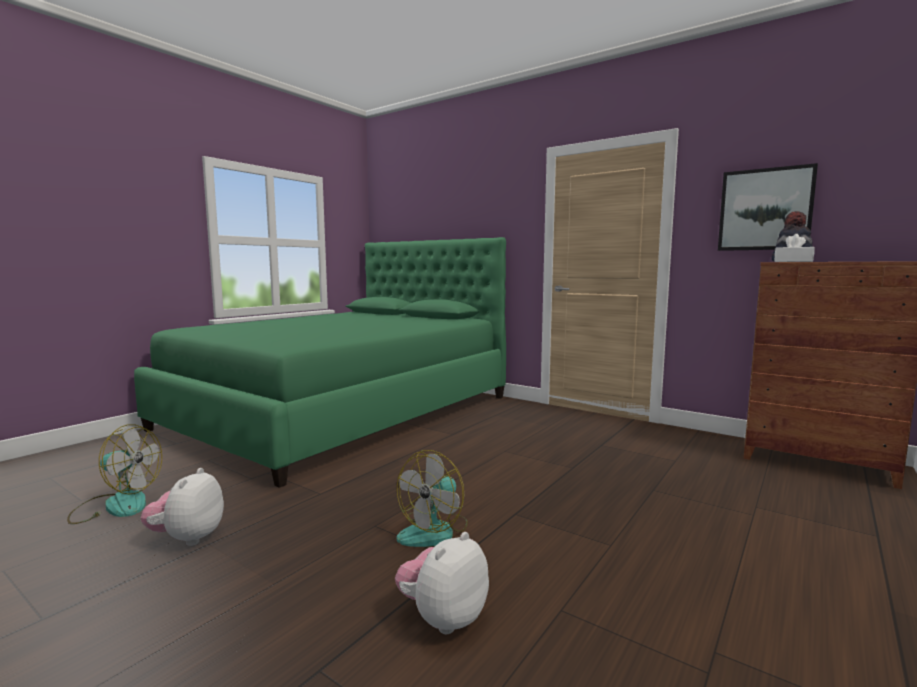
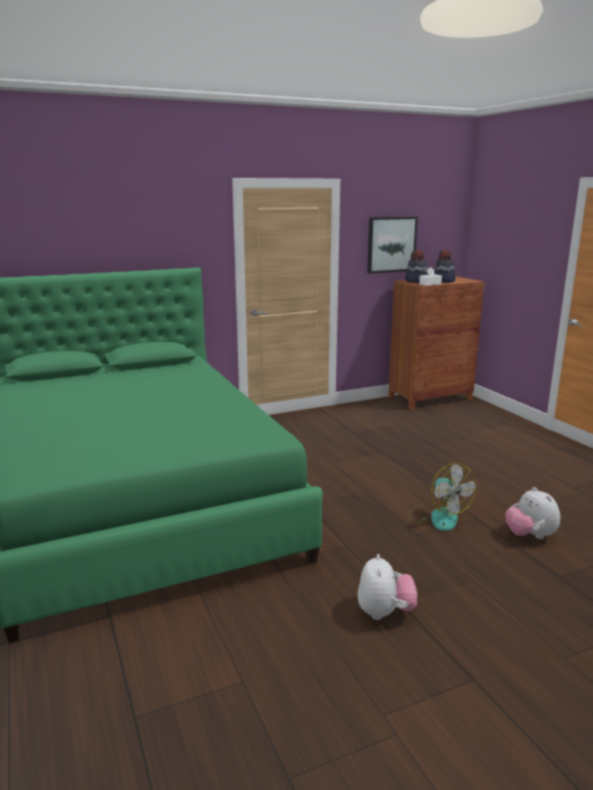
camera: 60 degrees left, 10 degrees up
fan [67,424,162,524] -> none
plush toy [141,468,224,546] -> plush toy turned 120 degrees counterclockwise [358,554,417,620]
none -> hat [434,249,455,283]

